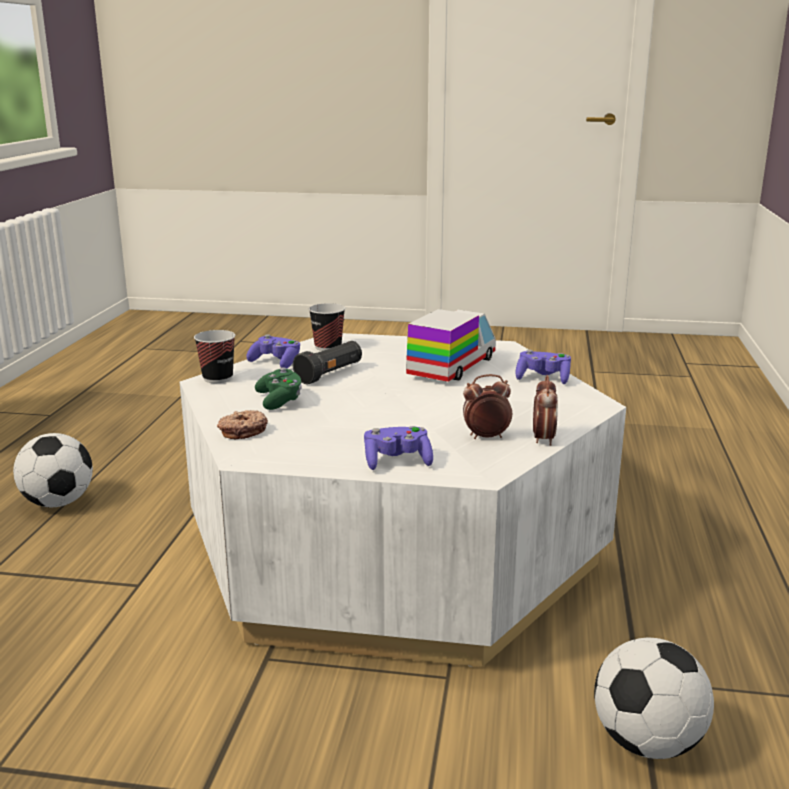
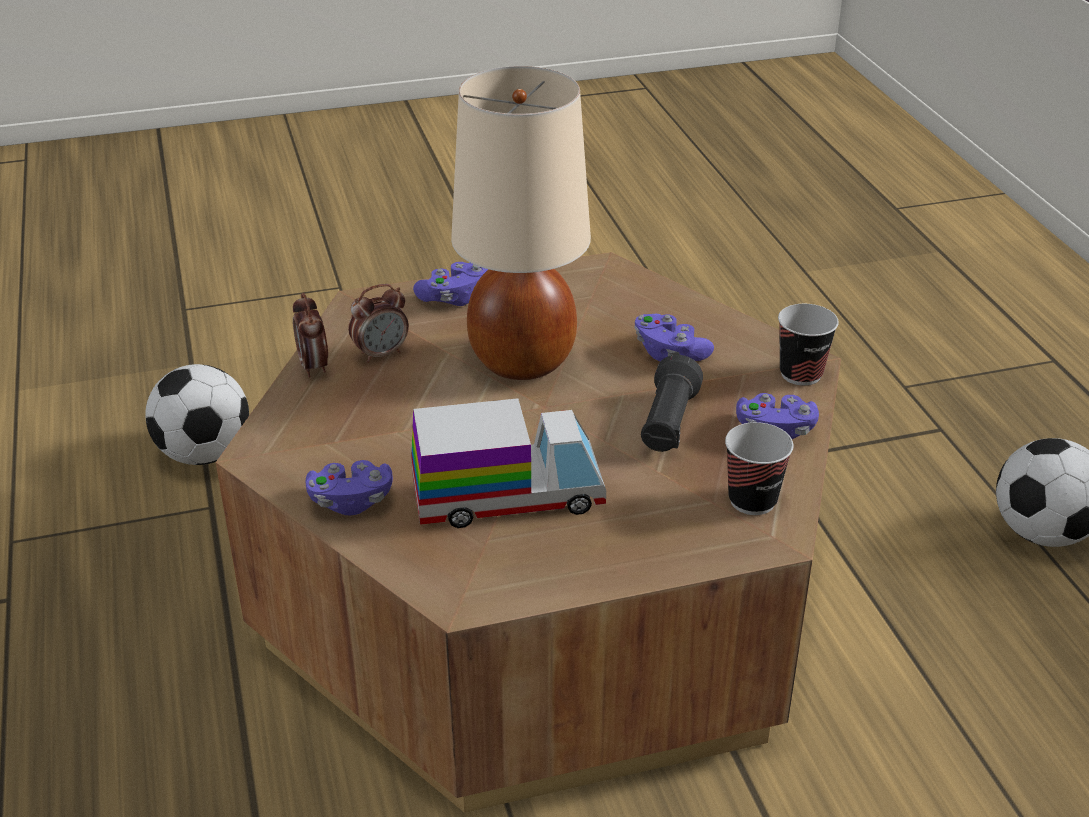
camera: 155 degrees right, 15 degrees up
white coffee table [180,333,626,667] -> brown coffee table [216,252,841,813]
donut [217,410,268,440] -> none
green game controller [255,367,302,410] -> purple game controller [635,314,714,362]
toy truck [406,309,496,382] -> toy truck turned 105 degrees counterclockwise [411,398,606,528]
none -> beige table lamp [451,66,591,380]

